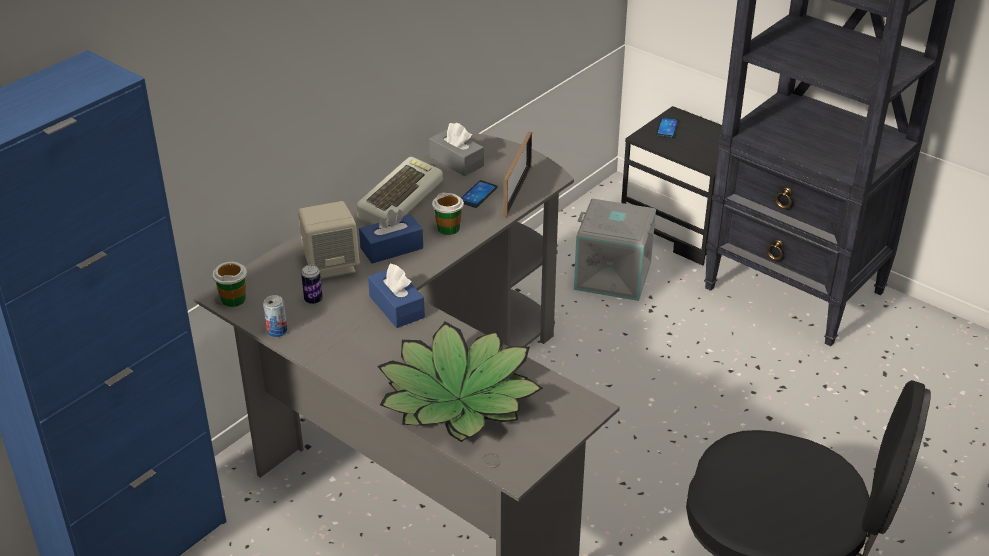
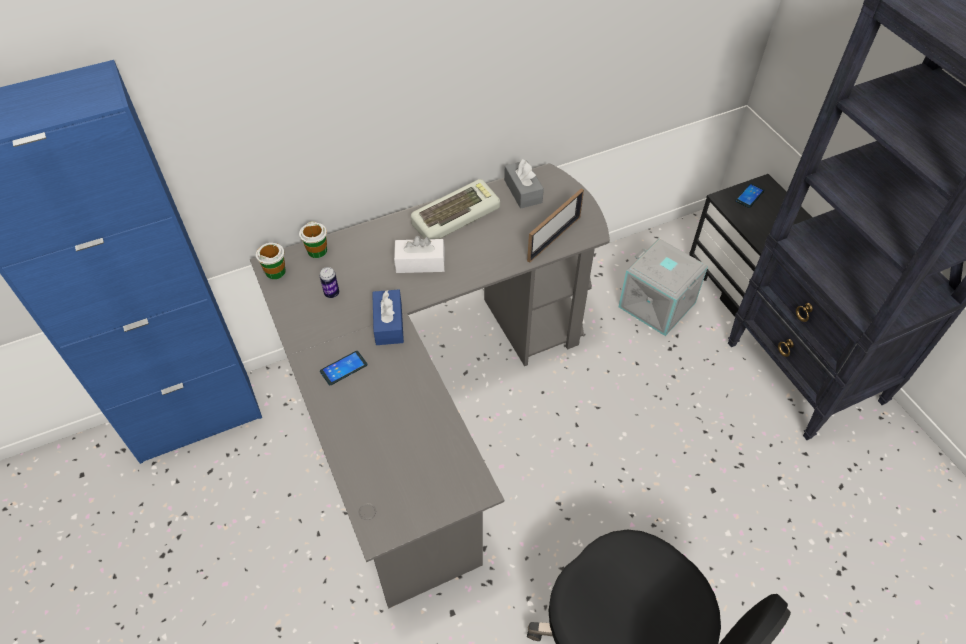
camera: 25 degrees right, 15 degrees up
can [263,295,287,337] -> none
beige speaker [298,201,360,279] -> none
blue tissue box [359,209,423,264] -> white tissue box [394,236,445,273]
potted plant [377,322,543,442] -> none
cup [432,192,464,235] -> cup moved to [299,221,327,258]
phone [461,180,498,208] -> phone moved to [320,351,368,385]

